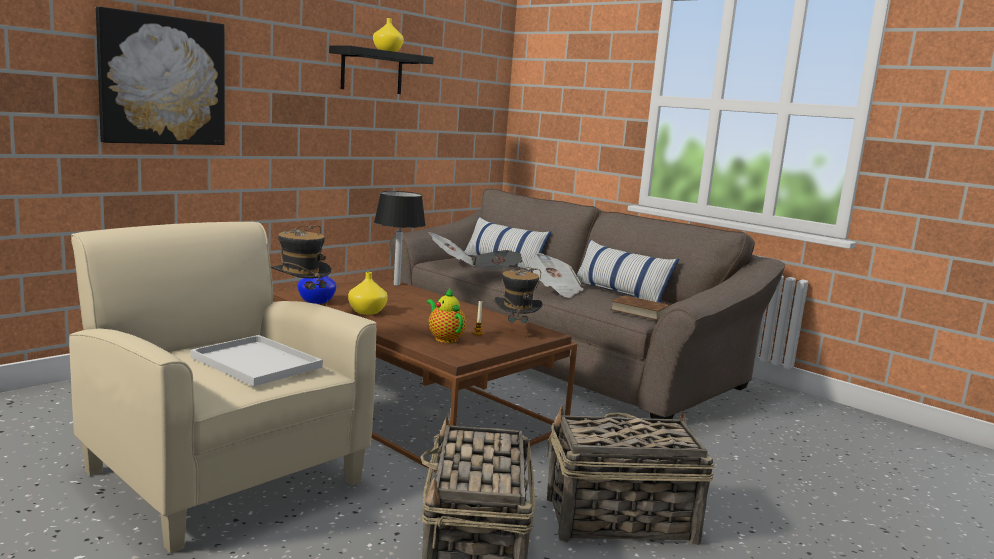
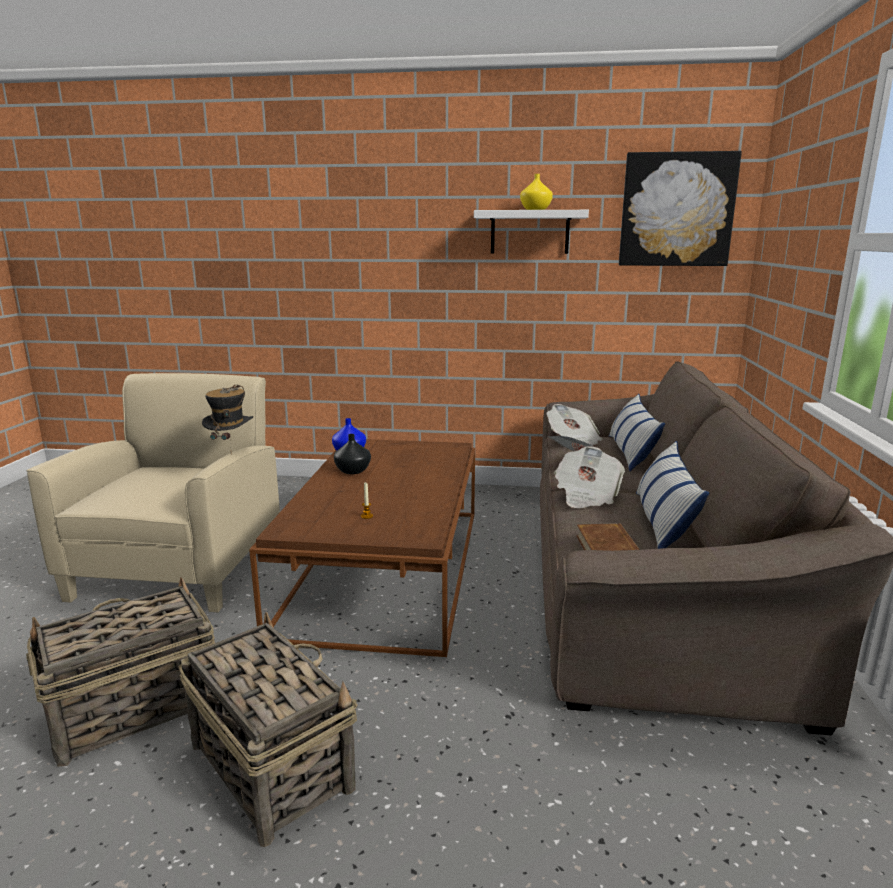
camera: 55 degrees right, 5 degrees up
picture [96,7,225,145] -> picture moved to [619,151,742,266]
white tray [190,335,323,386] -> none
black shelf [329,45,434,94] -> white shelf [474,210,589,254]
yellow vase [348,272,388,315] -> black vase [334,434,371,474]
black table lamp [374,191,426,286] -> none
teapot [427,288,466,343] -> none
hat [494,267,543,340] -> none

